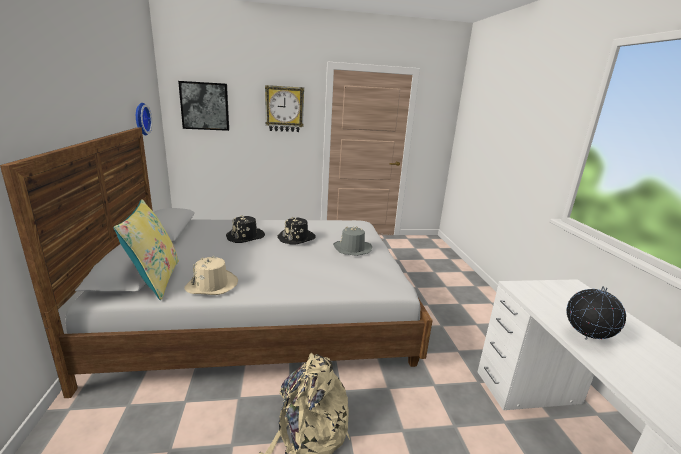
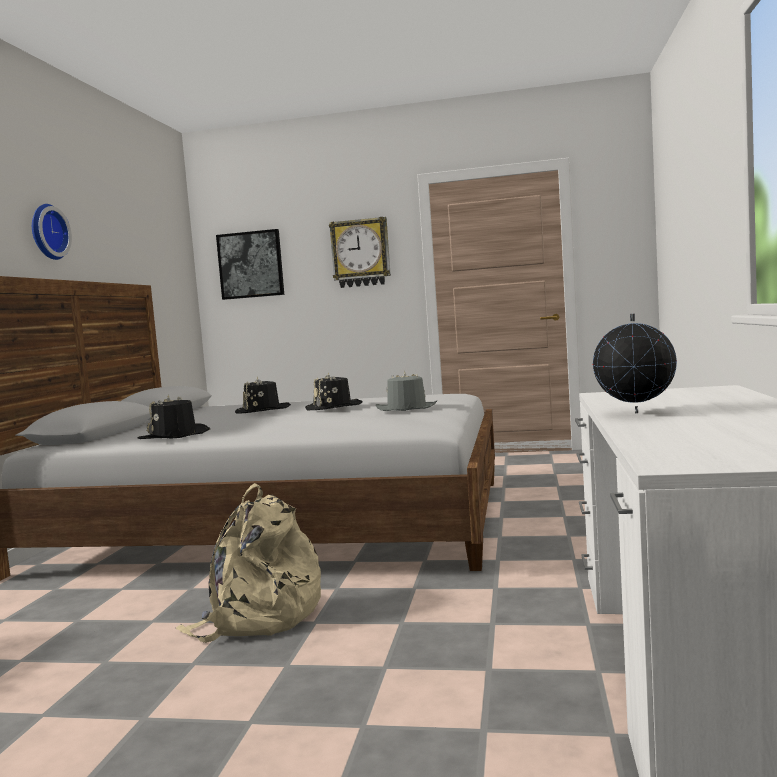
camera: 20 degrees right, 15 degrees down
yellow pillow [114,199,179,300] -> none
wall clock [136,103,152,135] -> wall clock moved to [32,204,72,260]
beige hat [184,256,238,295] -> black hat [137,395,210,439]

